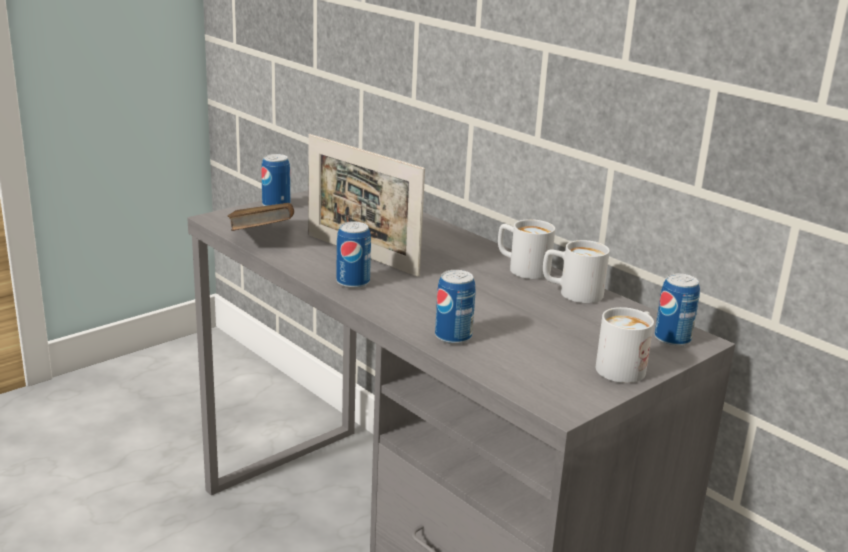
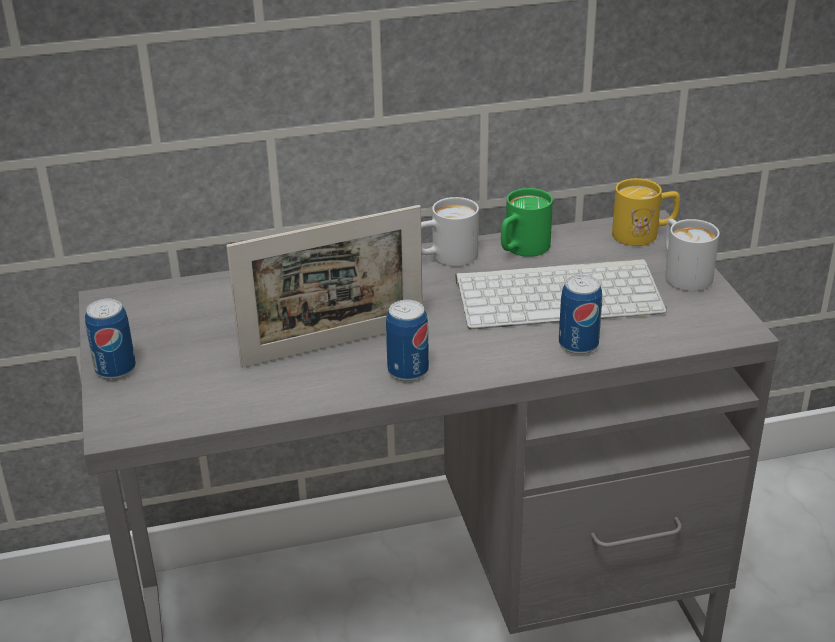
camera: 60 degrees left, 10 degrees up
brown book [227,203,294,231] -> none
white mug [543,240,610,303] -> green mug [501,188,553,257]
can [655,273,700,347] -> yellow mug [612,178,680,246]
none -> keyboard [455,259,667,329]

